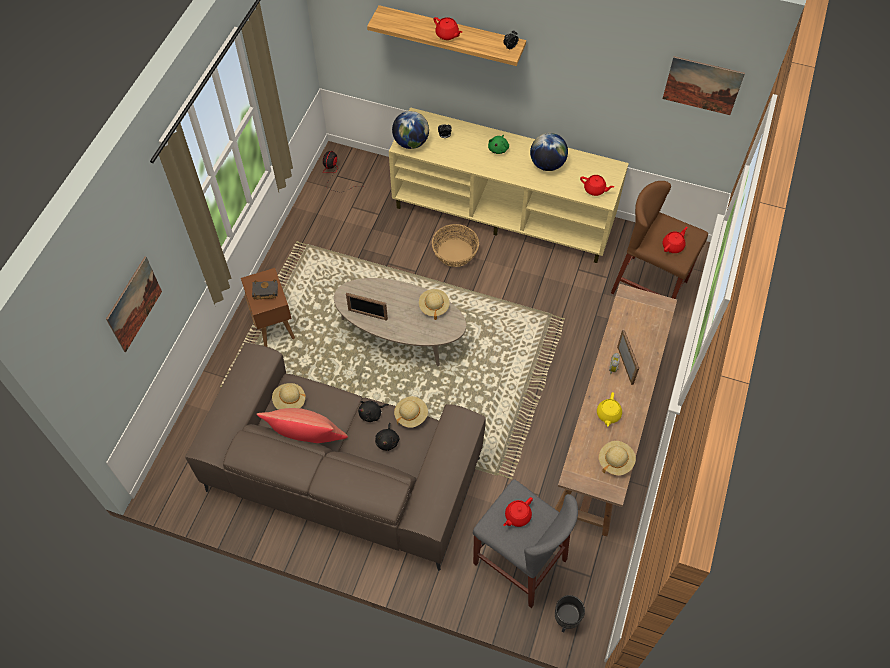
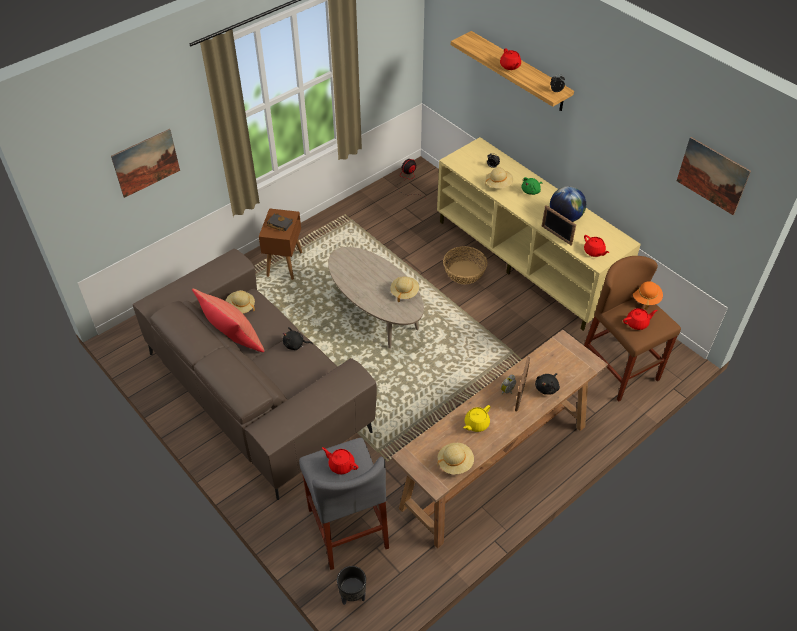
camera: 30 degrees right, 10 degrees down
picture frame [346,293,388,320] -> picture frame moved to [542,205,576,245]
black plush toy [375,423,400,451] -> black plush toy moved to [535,373,560,395]
globe [392,111,429,149] -> none
beige hat [394,396,428,428] -> beige hat moved to [485,168,513,189]
red teapot [503,497,533,527] -> red teapot turned 45 degrees clockwise [322,447,358,474]
none -> orange hat [633,281,663,310]

